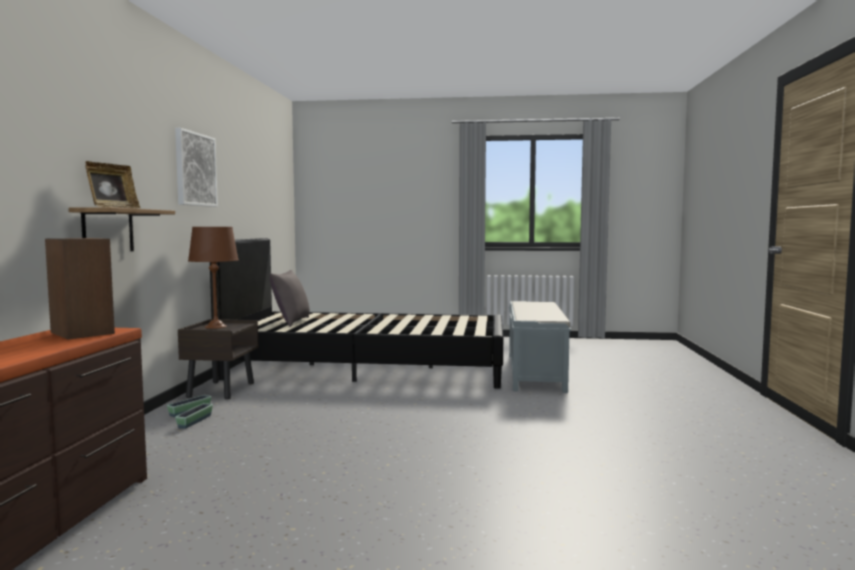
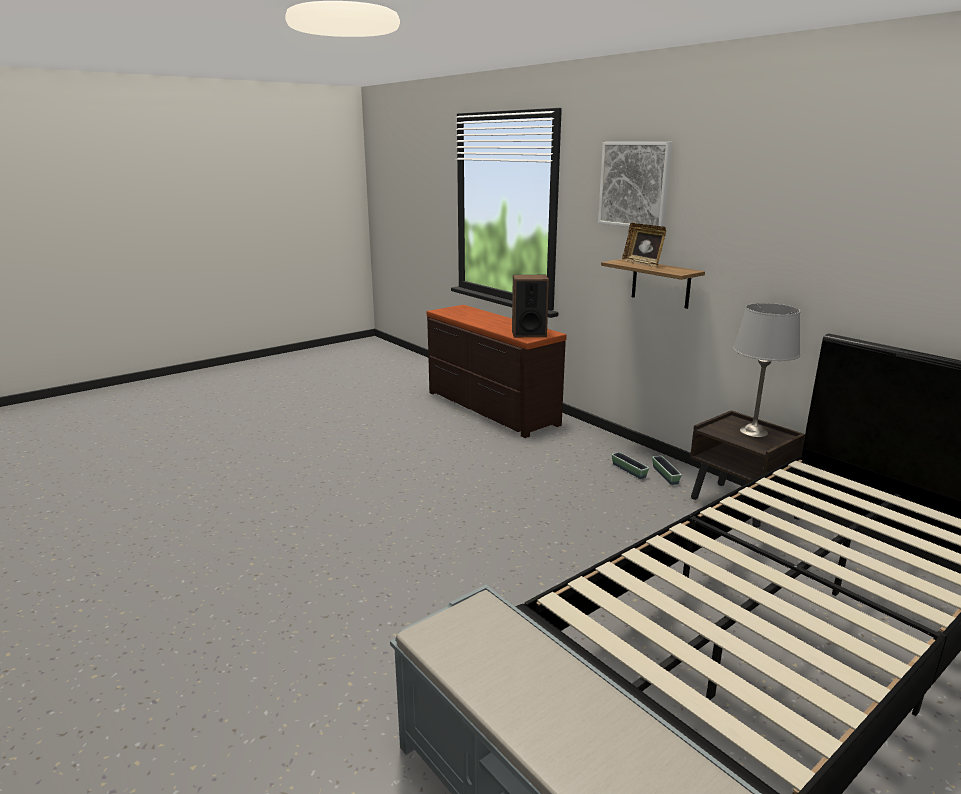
camera: 135 degrees right, 15 degrees up
picture [175,128,218,207] -> picture moved to [598,142,672,227]
brown table lamp [188,227,239,329] -> grey table lamp [733,303,800,437]
grey pillow [269,270,310,327] -> none

